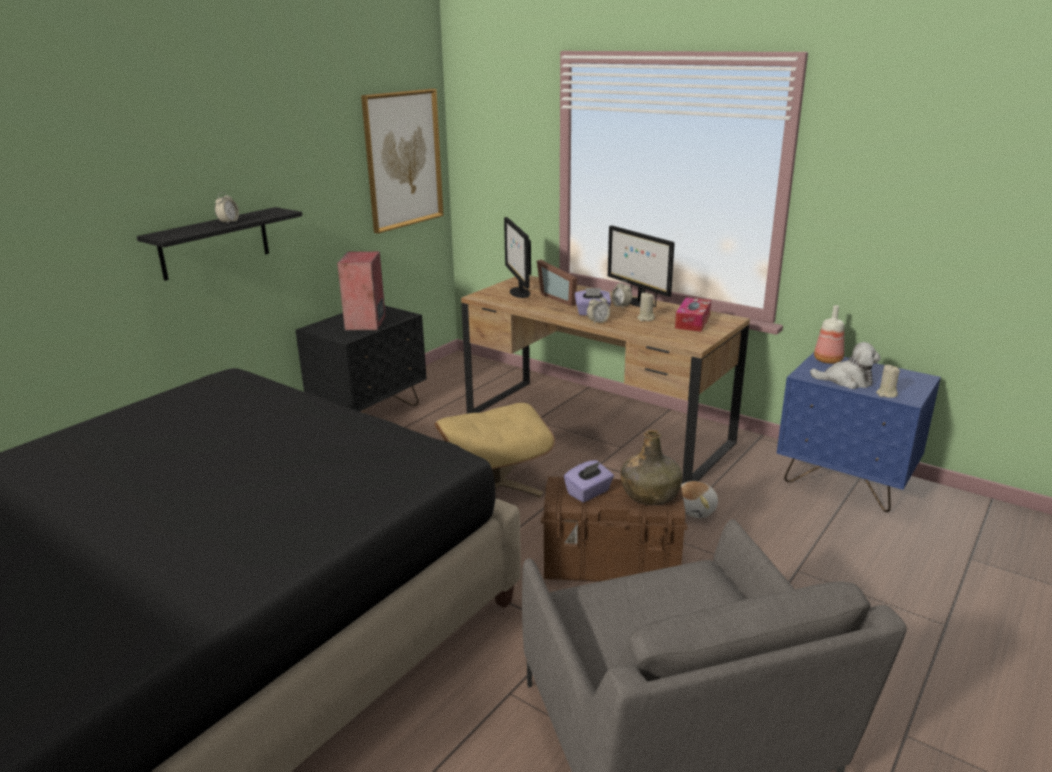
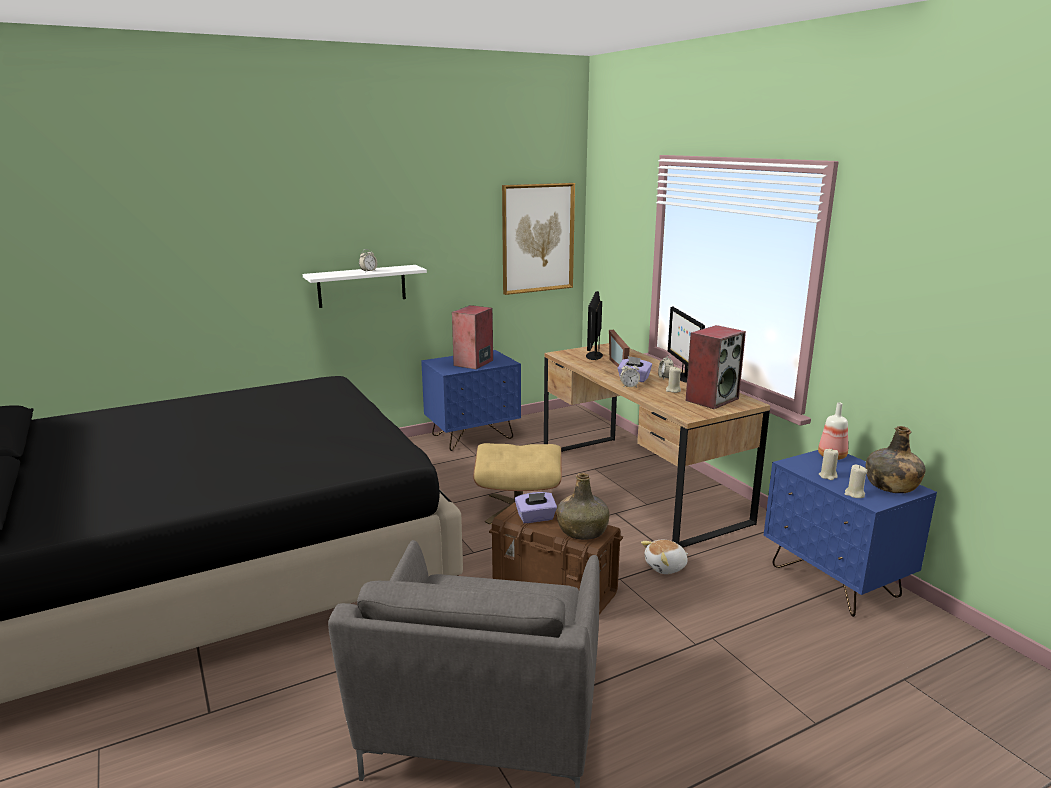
camera: 25 degrees right, 5 degrees down
black shelf [137,207,302,281] -> white shelf [303,265,427,308]
black nightstand [296,306,427,413] -> blue nightstand [421,350,521,451]
tissue box [675,297,711,332] -> speaker [686,325,746,409]
plush toy [810,342,881,389] -> beige candle [819,448,839,480]
none -> green bottle [865,426,926,493]

